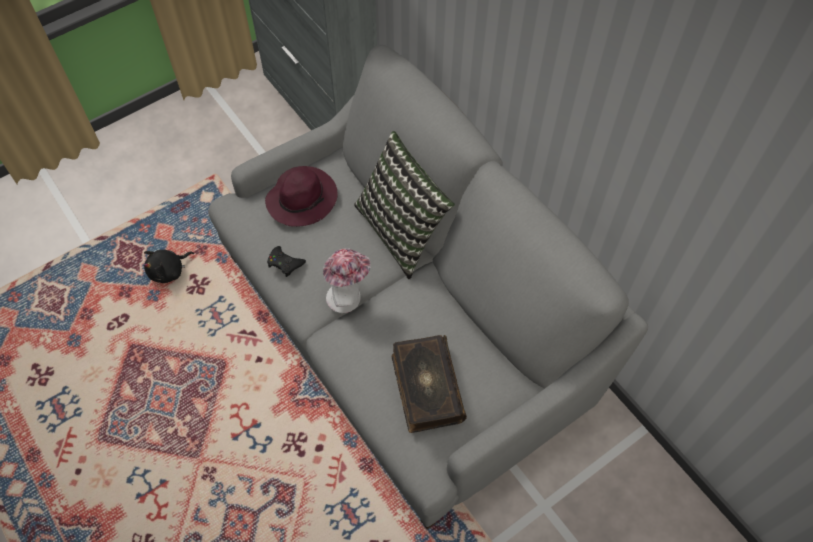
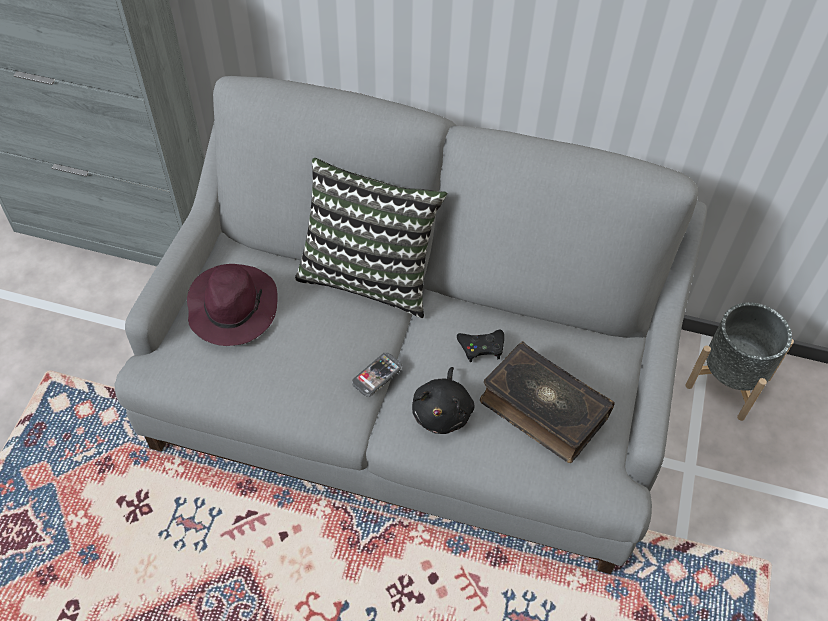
camera: 40 degrees left, 5 degrees down
black plush toy [143,250,194,283] -> black plush toy moved to [412,367,474,434]
black game controller [267,246,306,277] -> black game controller moved to [457,329,504,362]
hat [323,249,370,313] -> phone [352,353,402,397]
none -> grey planter [685,302,794,421]

